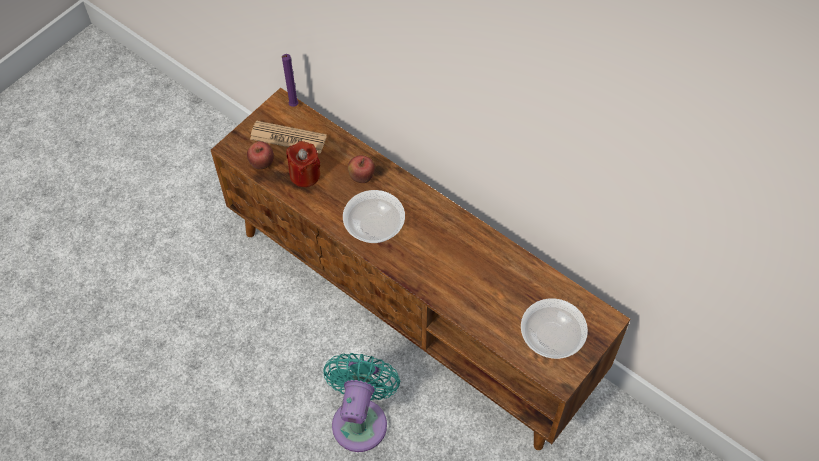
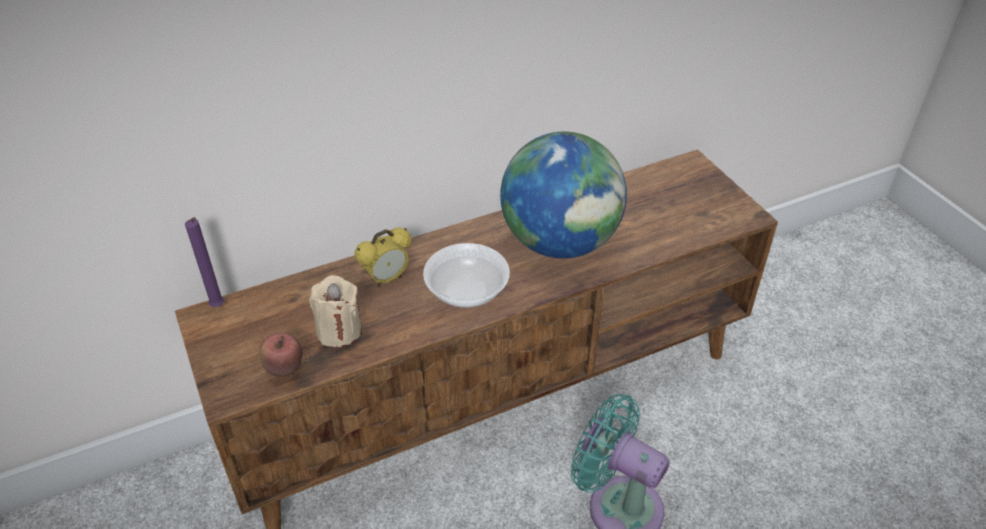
camera: 65 degrees left, 15 degrees down
newspaper [250,120,327,154] -> none
red candle [286,141,320,187] -> beige candle [309,275,362,347]
apple [348,155,375,183] -> alarm clock [355,228,411,287]
bowl [521,298,588,359] -> none
none -> globe [500,132,627,259]

